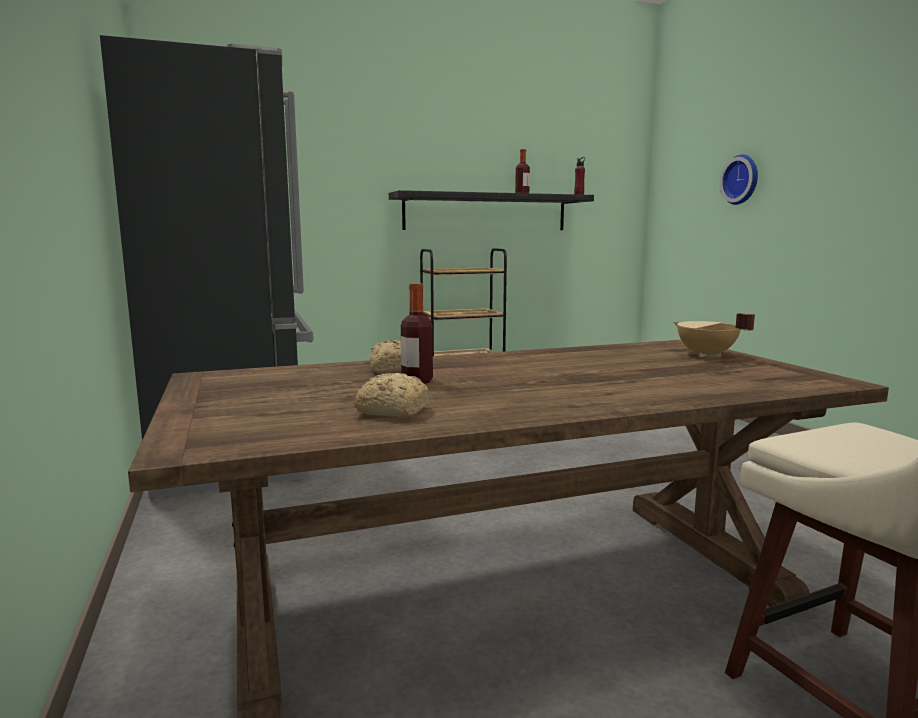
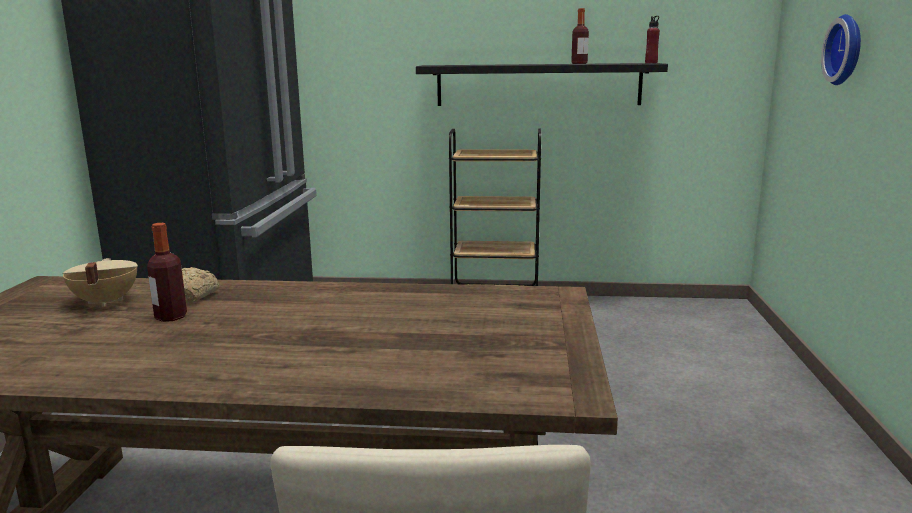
camera: 25 degrees right, 5 degrees up
bread [354,373,429,418] -> none
beige cooking pot [673,313,755,357] -> beige cooking pot moved to [63,258,138,307]

